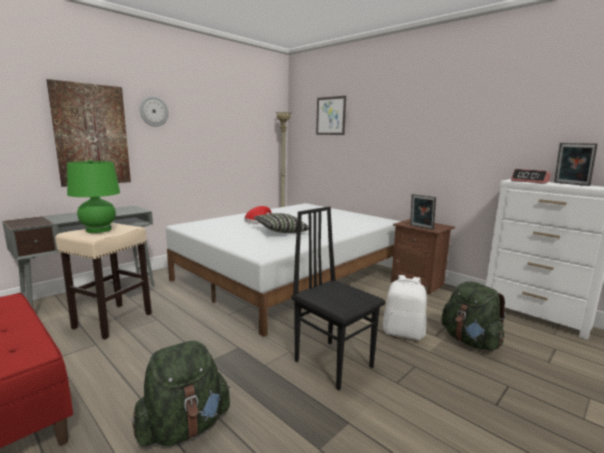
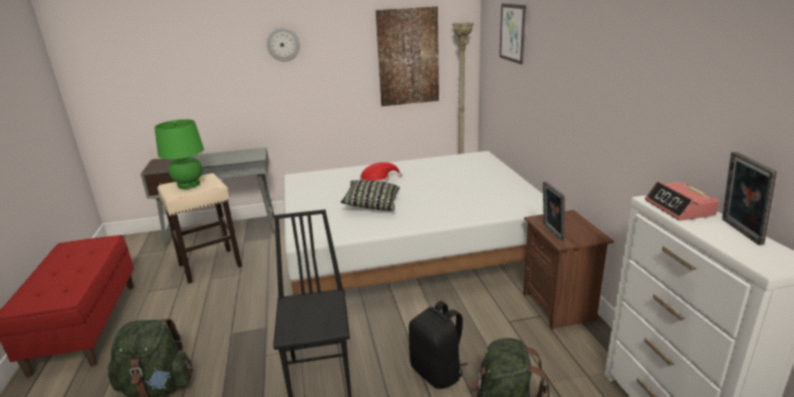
camera: 35 degrees right, 10 degrees up
picture [46,79,131,187] -> picture moved to [376,6,439,106]
white backpack [383,275,427,340] -> black backpack [409,301,468,389]

